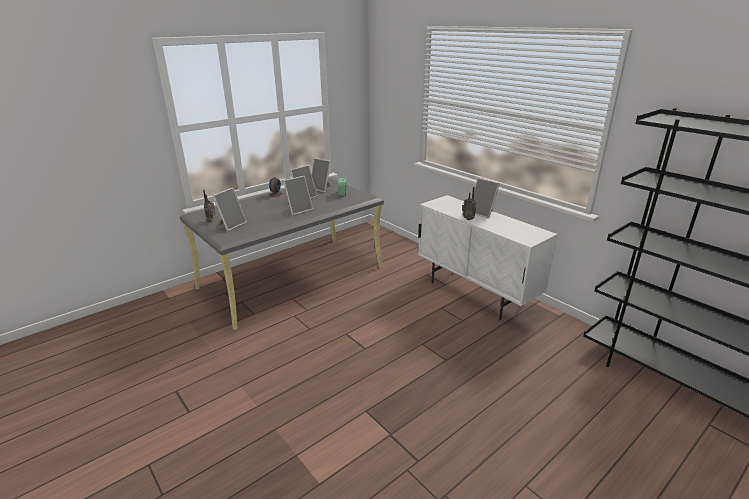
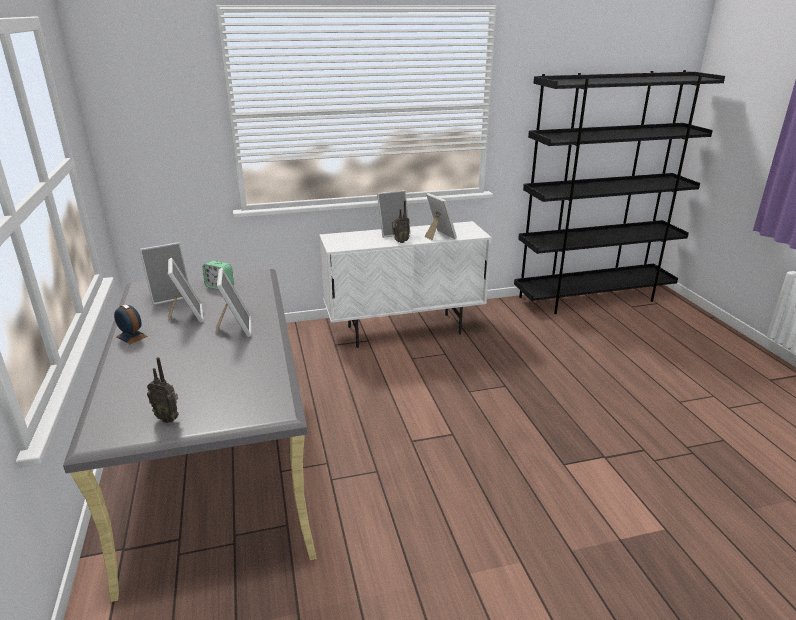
camera: 65 degrees left, 0 degrees up
picture frame [212,188,247,231] -> picture frame moved to [424,193,457,241]

